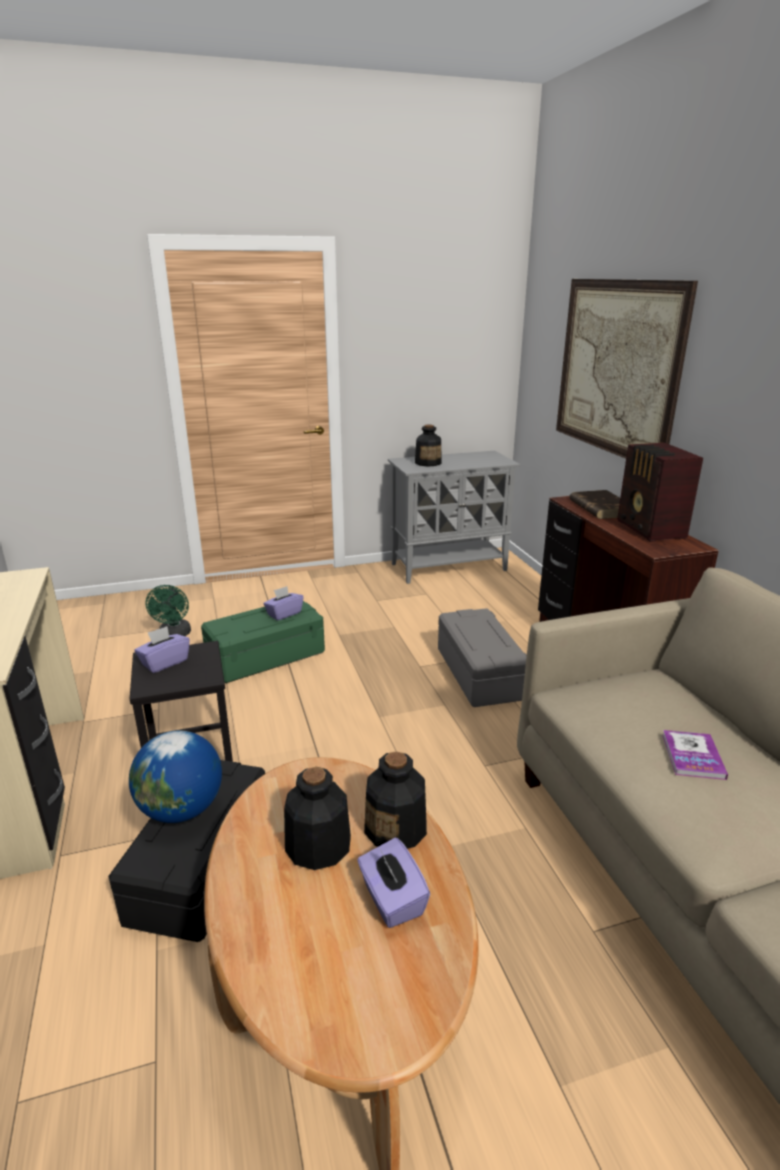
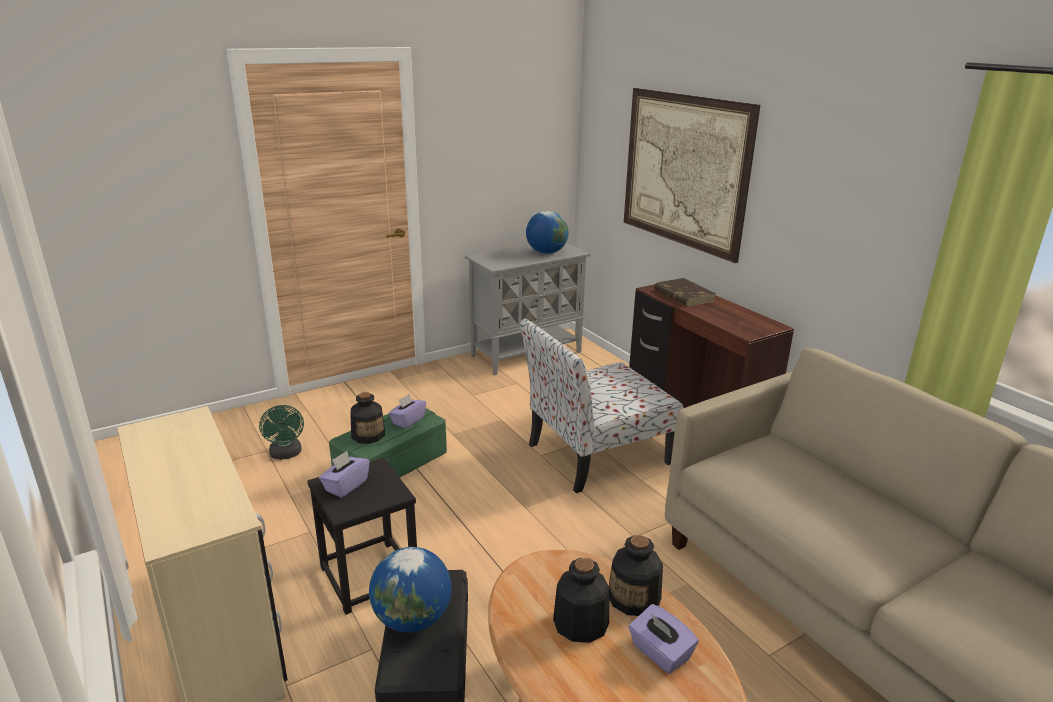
camera: 15 degrees left, 0 degrees up
bottle [415,425,442,466] -> bottle moved to [350,392,385,444]
grey storage box [438,608,527,707] -> chair [520,319,684,493]
radio [617,443,703,542] -> none
book [662,730,728,780] -> none
none -> globe [526,211,569,254]

